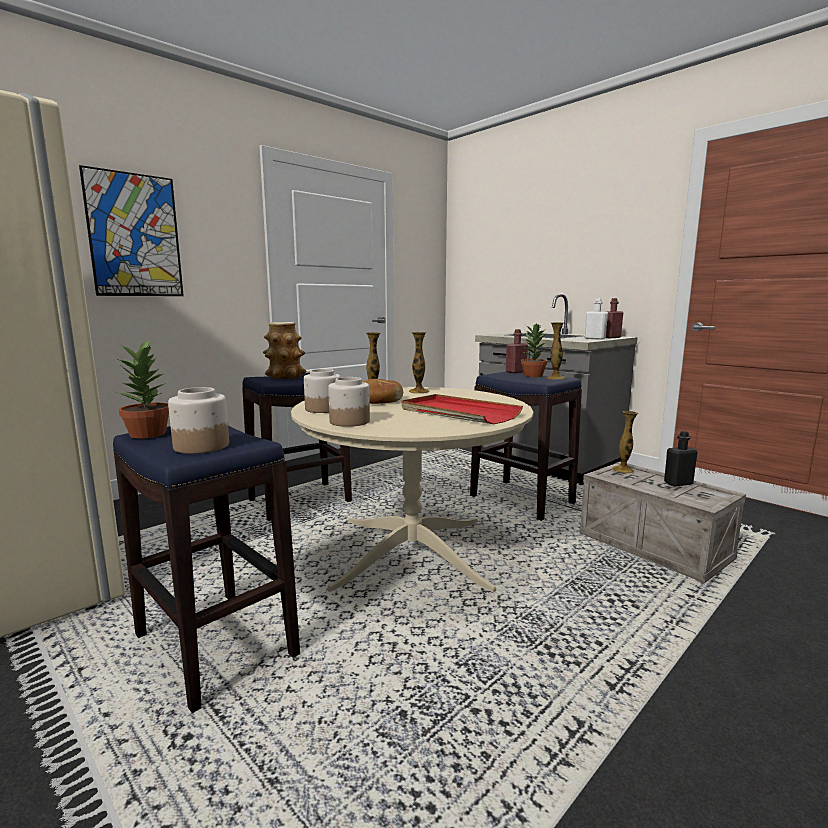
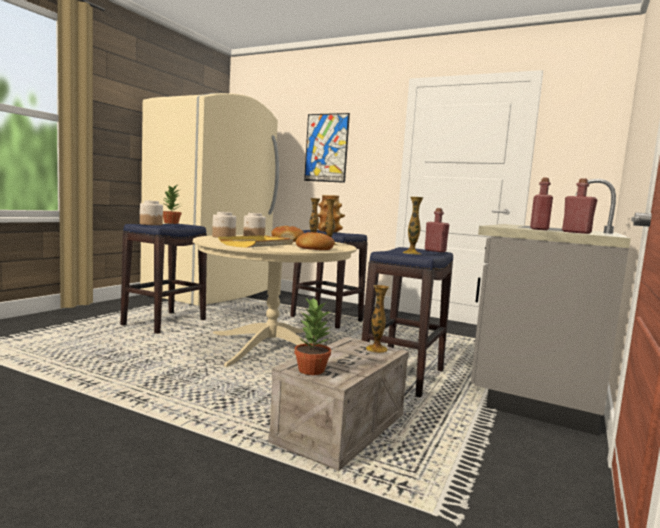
camera: 70 degrees right, 5 degrees down
red tray [401,394,523,424] -> yellow tray [218,235,293,248]
potted plant [521,323,547,377] -> potted plant moved to [294,298,331,375]
white bottle [585,298,609,340] -> red bottle [530,178,553,230]
black bottle [664,431,698,486] -> none
none -> bread [296,232,335,250]

